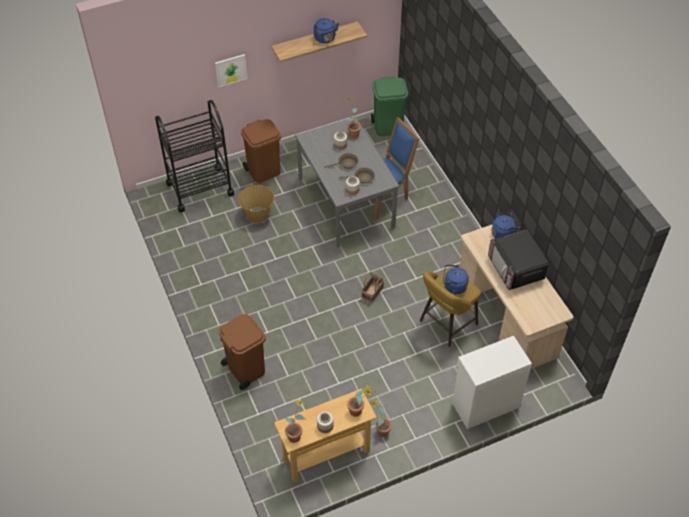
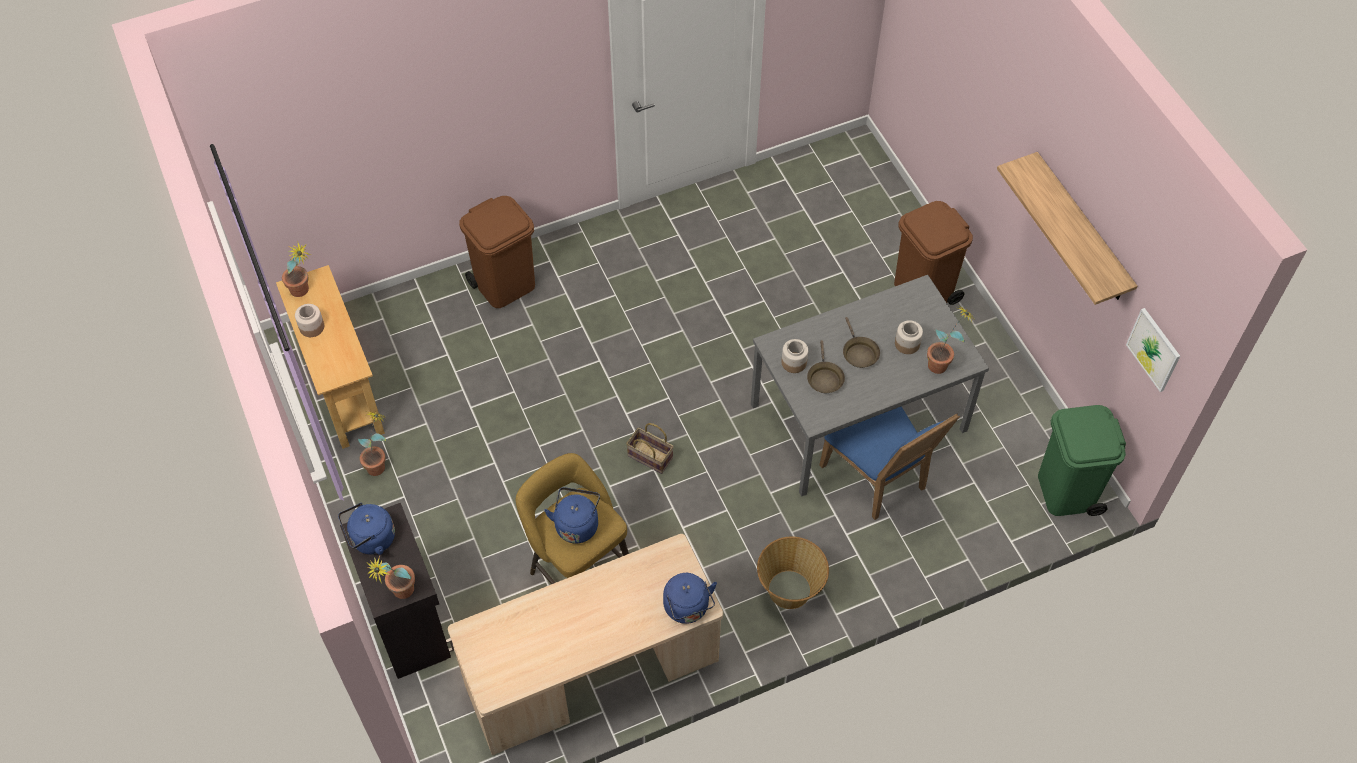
camera: 90 degrees right, 5 degrees up
black cart [155,100,234,212] -> none
picture [215,54,247,87] -> picture moved to [1126,308,1180,392]
basket [238,185,274,223] -> basket moved to [757,537,829,609]
blue kettle [314,18,339,43] -> blue kettle moved to [338,503,395,555]
potted plant [347,385,374,417] -> potted plant moved to [366,556,415,599]
white cabinet [452,336,532,429] -> black cabinet [340,503,454,679]
microwave [488,229,549,290] -> none

